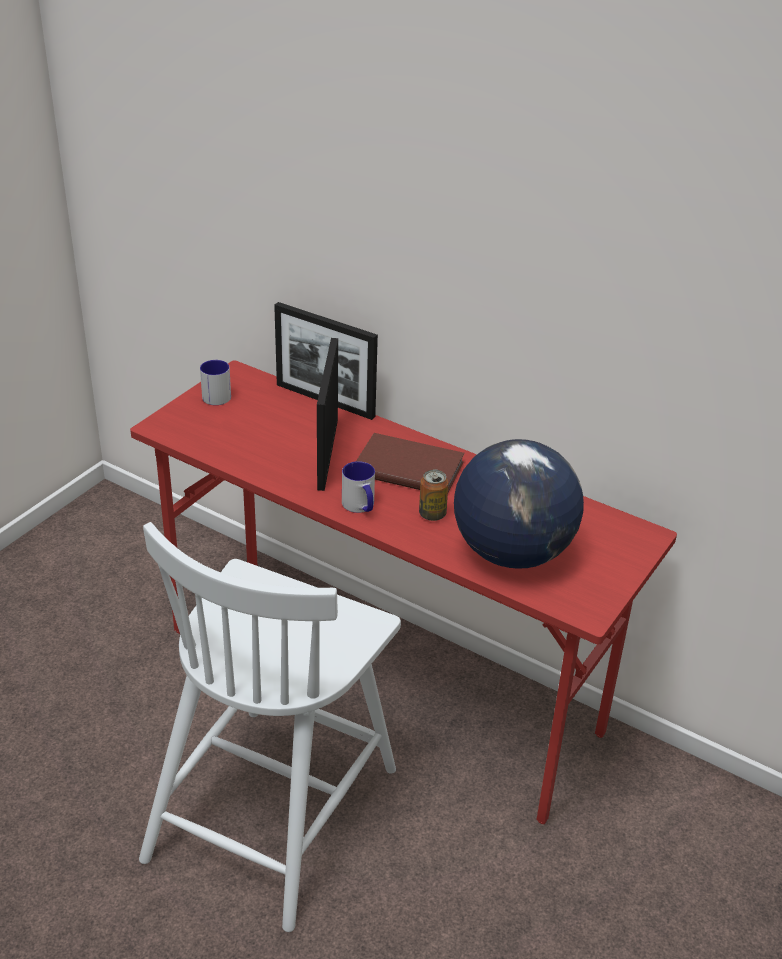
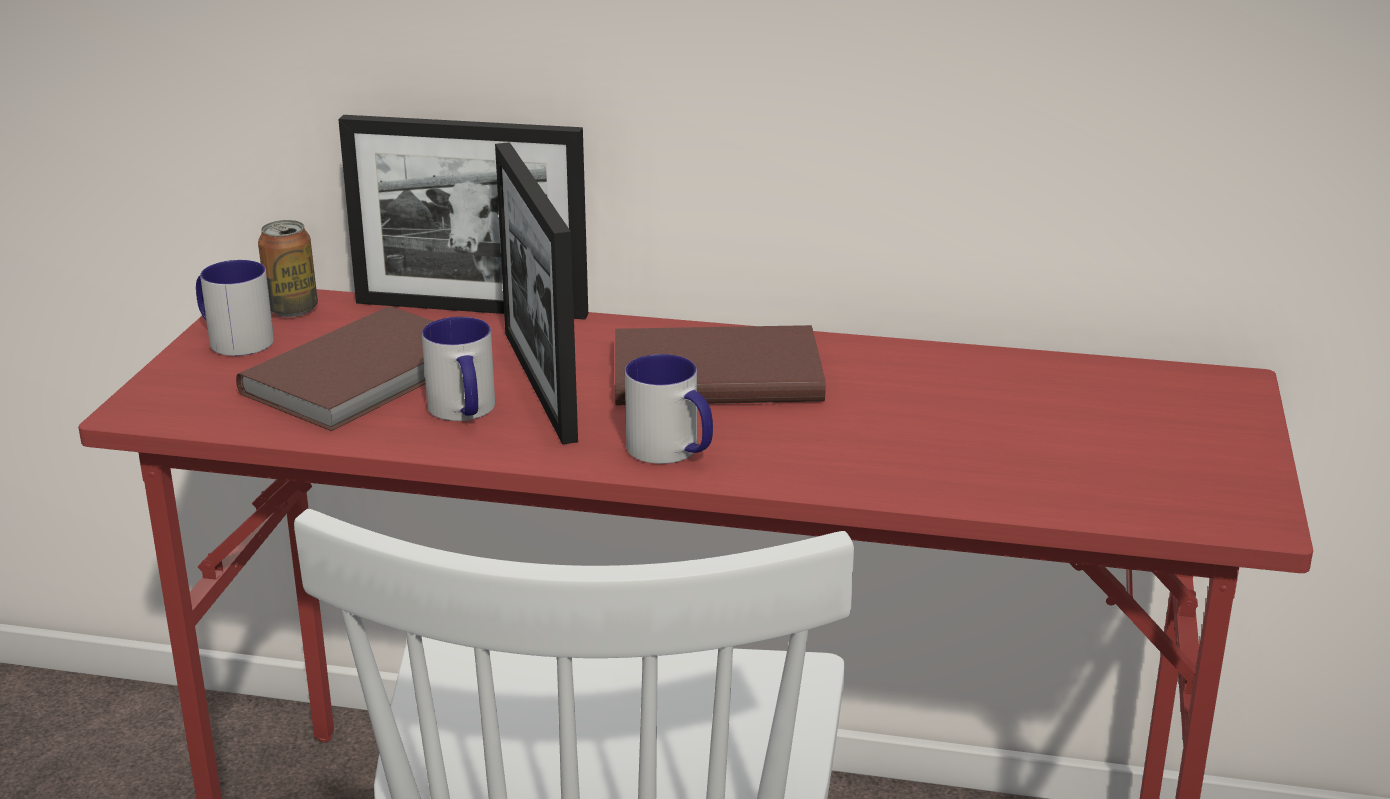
camera: 20 degrees left, 10 degrees down
can [419,469,449,521] -> can moved to [258,220,318,317]
globe [454,439,584,569] -> none
none -> brown book [236,306,434,431]
none -> mug [422,317,495,421]

